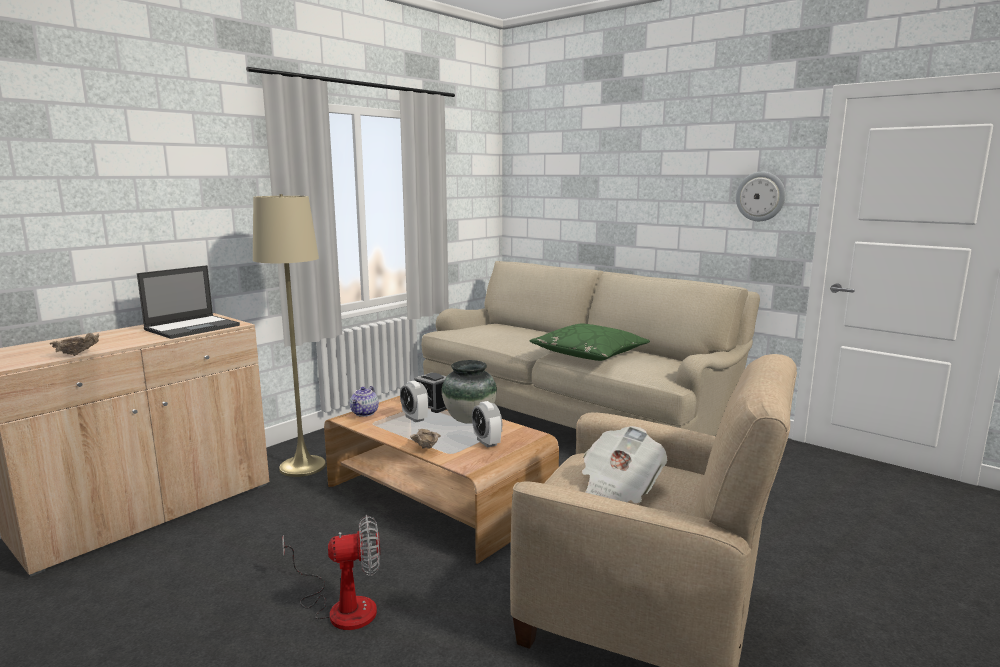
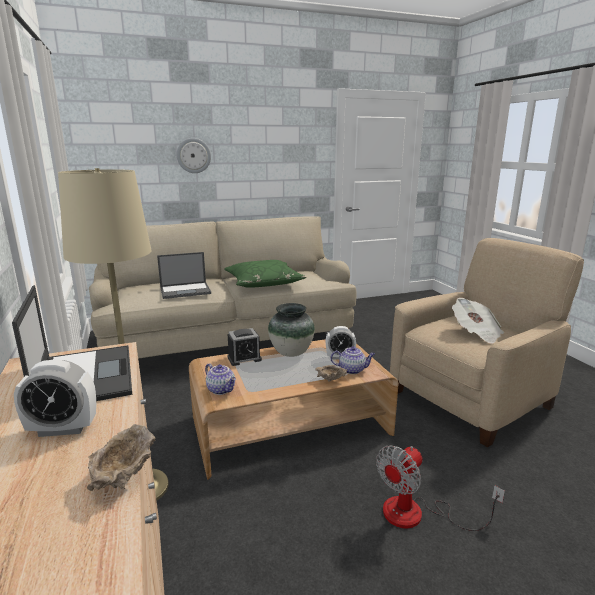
camera: 60 degrees left, 5 degrees up
fan [282,515,380,630] -> fan turned 150 degrees counterclockwise [376,446,505,531]
alarm clock [400,381,429,423] -> alarm clock moved to [14,360,96,437]
wall clock [736,172,786,221] -> wall clock moved to [177,138,211,173]
none -> laptop [157,252,211,299]
none -> teapot [331,346,375,374]

